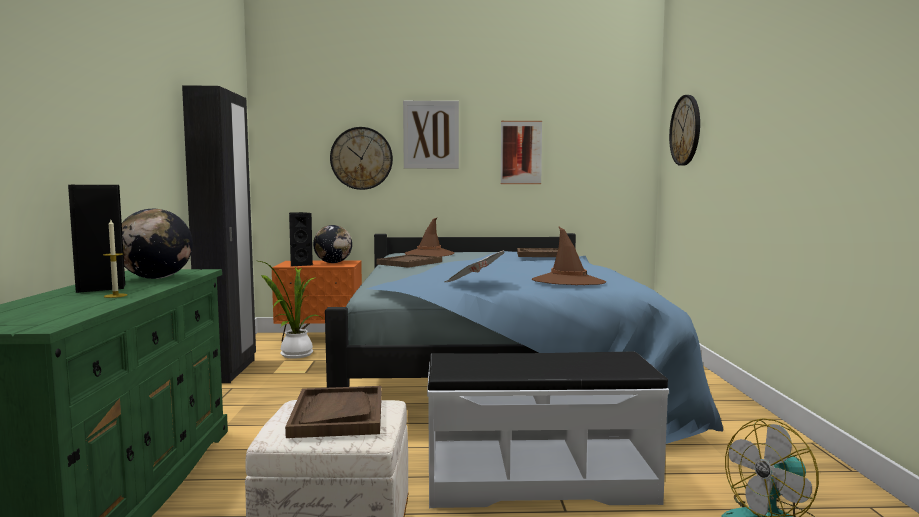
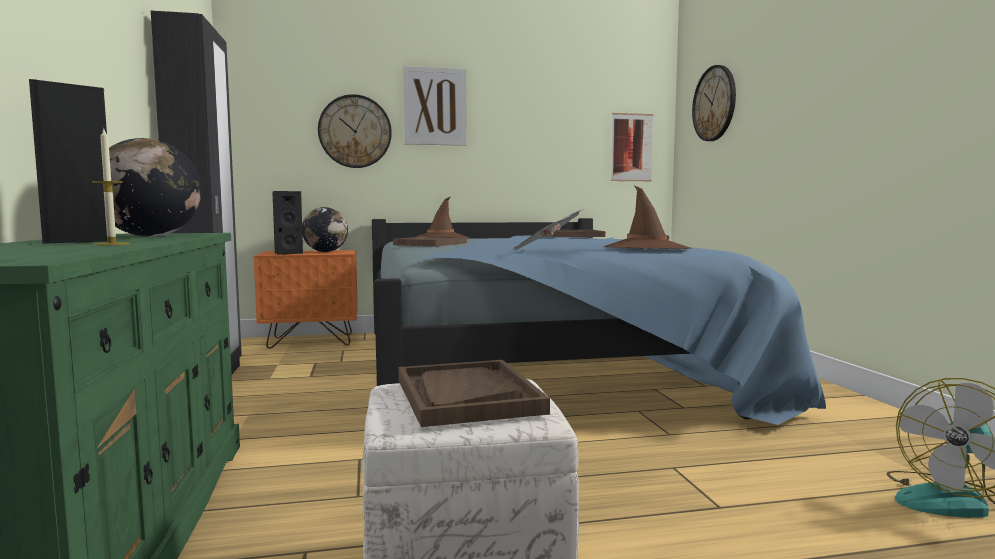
camera: 10 degrees left, 0 degrees up
potted plant [259,261,322,358] -> none
white bench [427,352,669,508] -> none
picture [501,121,542,184] -> picture moved to [611,113,654,181]

